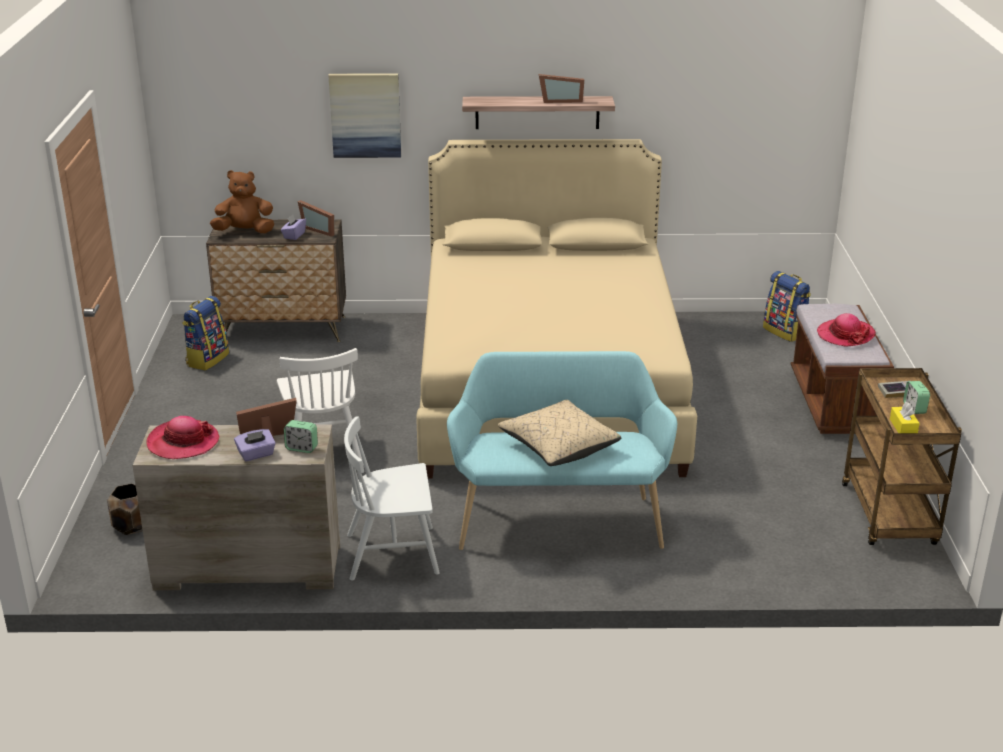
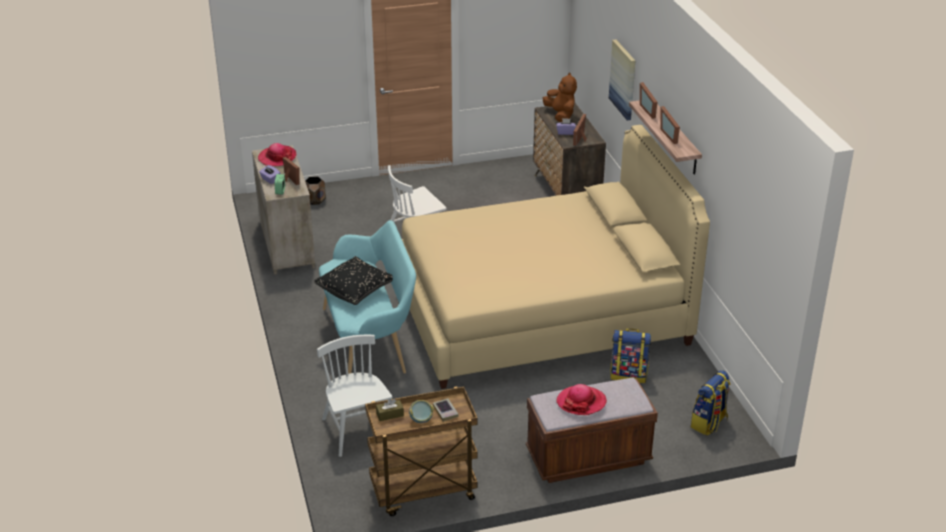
camera: 75 degrees right, 5 degrees up
backpack [182,296,229,371] -> backpack moved to [611,328,651,383]
white chair [344,416,440,581] -> white chair moved to [317,335,392,457]
beige pillow [498,400,621,466] -> black pillow [314,256,393,305]
yellow tissue box [890,402,920,433] -> brown tissue box [376,399,404,421]
alarm clock [903,381,930,414] -> bowl [409,400,434,423]
none -> picture frame [640,82,658,119]

